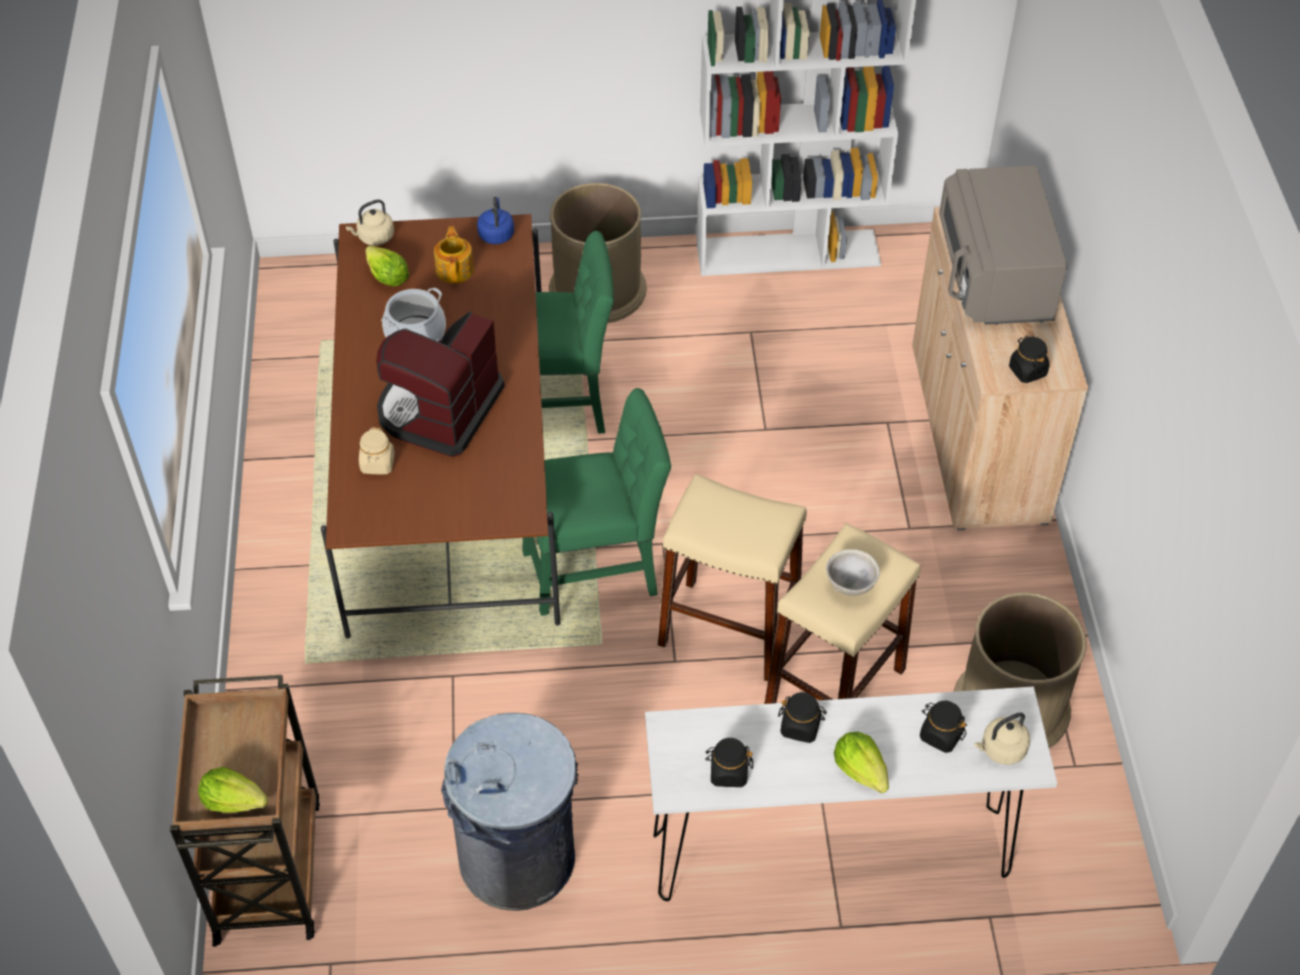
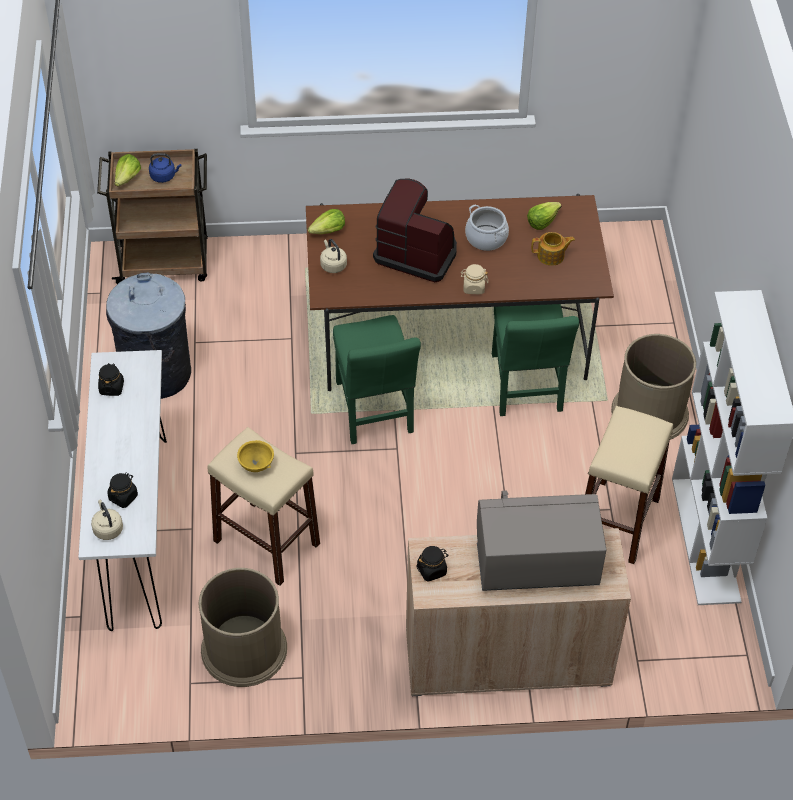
camera: 90 degrees right, 0 degrees up
beige kettle [346,200,394,246] -> beige kettle moved to [320,239,347,273]
beige jar [359,427,395,474] -> beige jar moved to [461,264,488,294]
blue kettle [477,196,514,244] -> blue kettle moved to [149,153,182,183]
beige stool [658,474,807,682] -> beige stool moved to [585,406,673,564]
black jar [778,692,827,743] -> none
grey bowl [826,549,880,596] -> yellow bowl [237,440,274,472]
lettuce [834,732,889,793] -> lettuce moved to [308,209,345,234]

